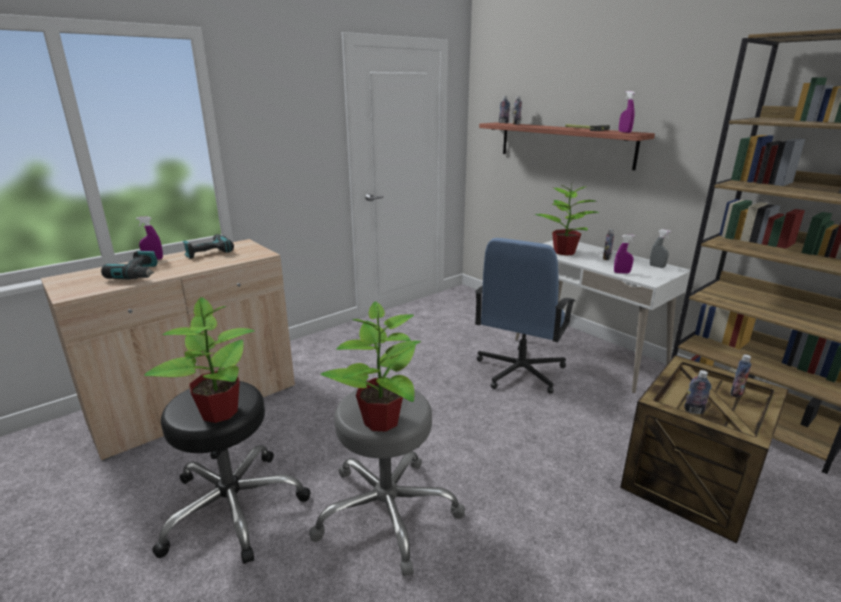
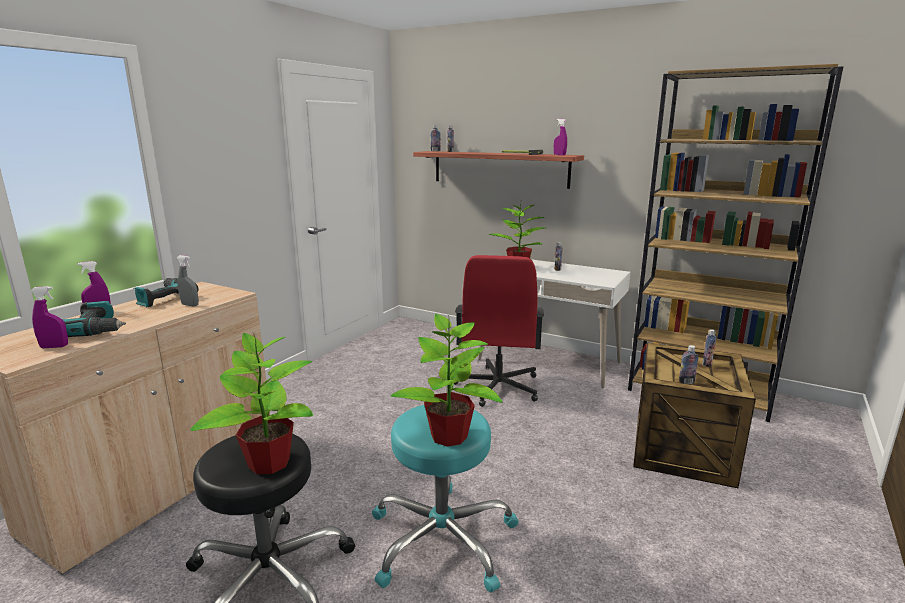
camera: 20 degrees left, 5 degrees down
grey stool [309,389,465,576] -> turquoise stool [372,405,519,593]
blue office chair [475,238,575,394] -> red office chair [454,255,544,407]
purple spray bottle [614,235,635,274] -> purple spray bottle moved to [30,286,68,348]
grey spray bottle [650,229,671,268] -> grey spray bottle moved to [177,255,199,306]

